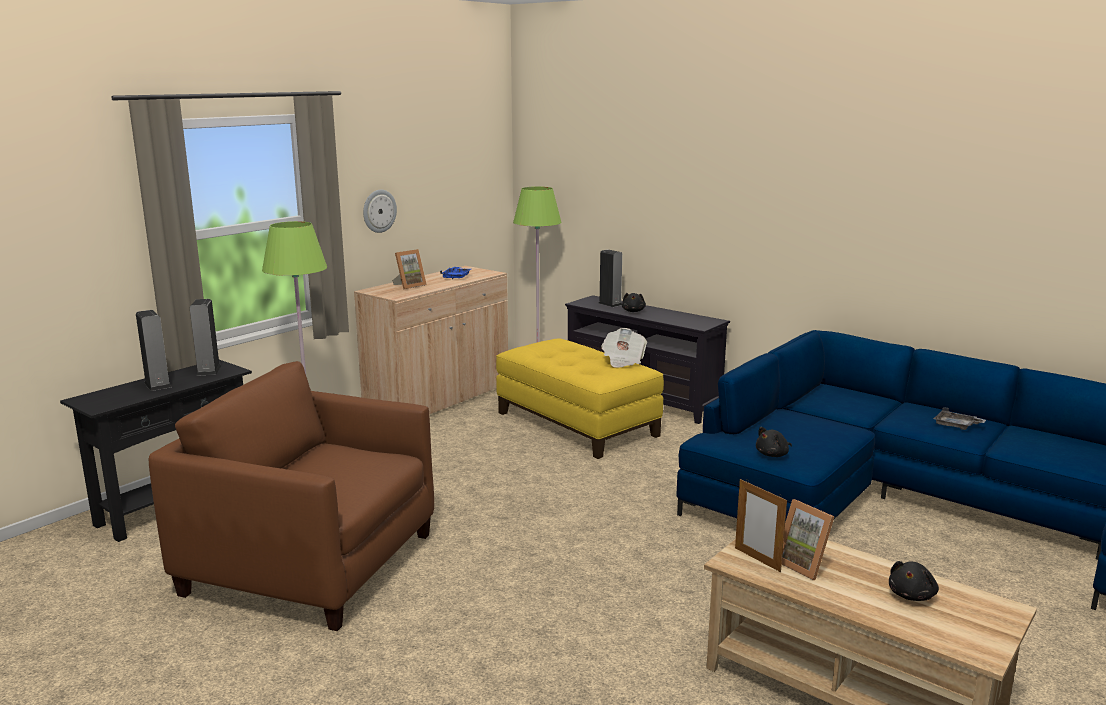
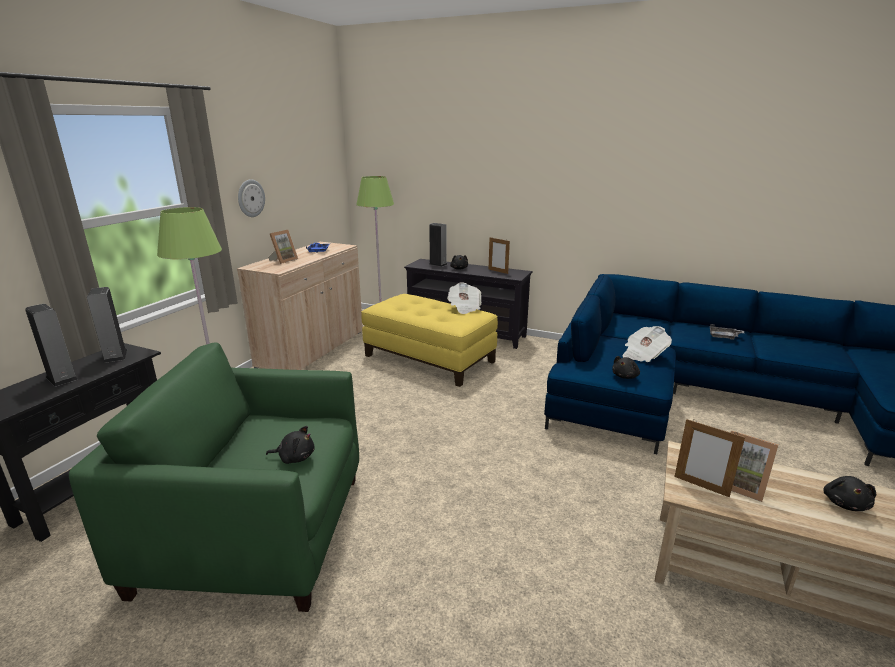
camera: 15 degrees left, 5 degrees up
brown armchair [149,361,434,631] -> green armchair [69,342,359,612]
none -> black plush toy [266,426,315,464]
none -> picture frame [489,237,510,274]
none -> newspaper [622,326,672,362]

